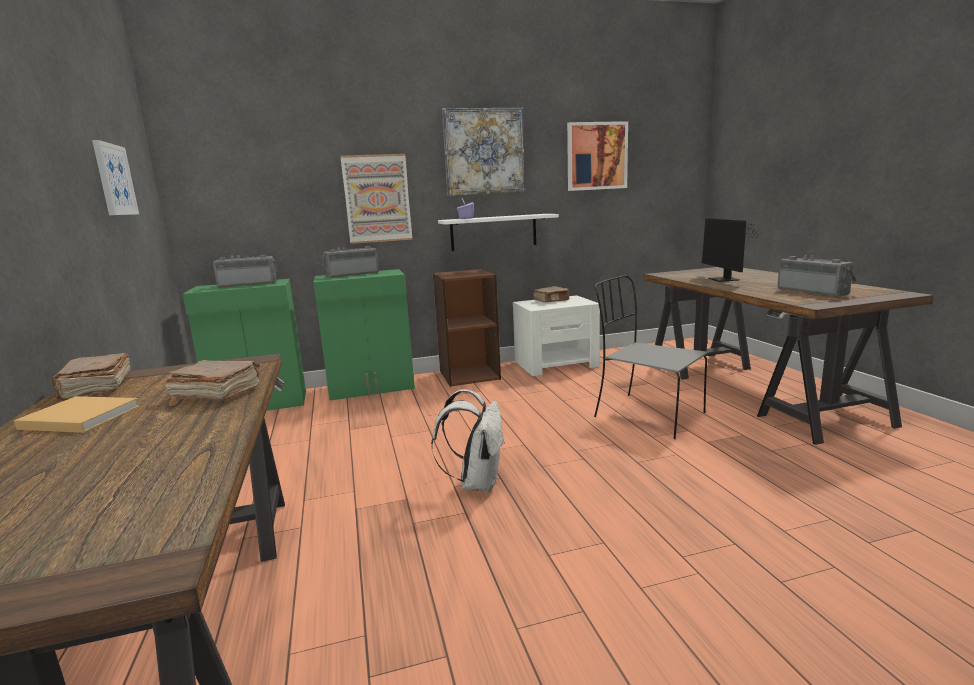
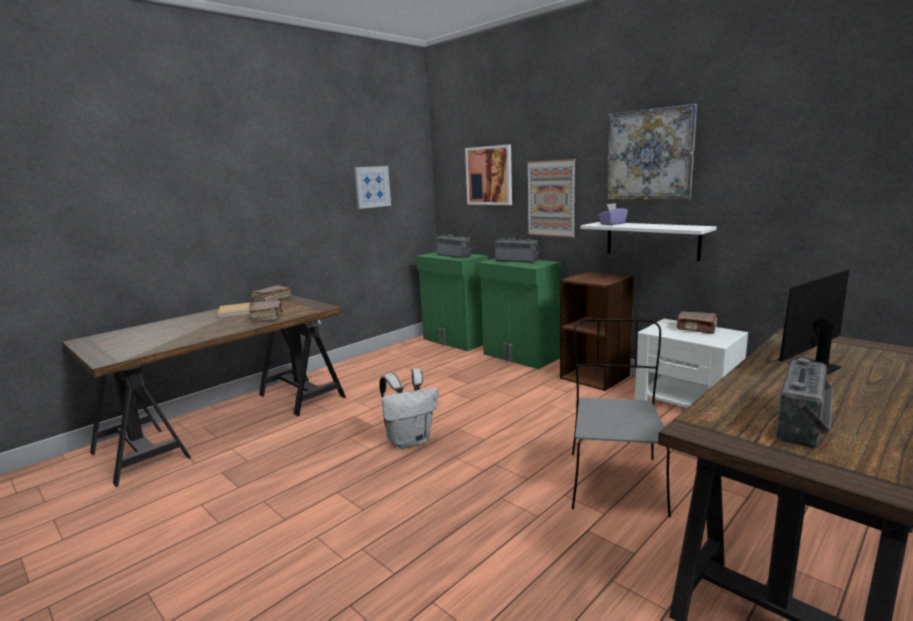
camera: 60 degrees right, 0 degrees up
picture [567,121,628,191] -> picture moved to [465,144,512,205]

